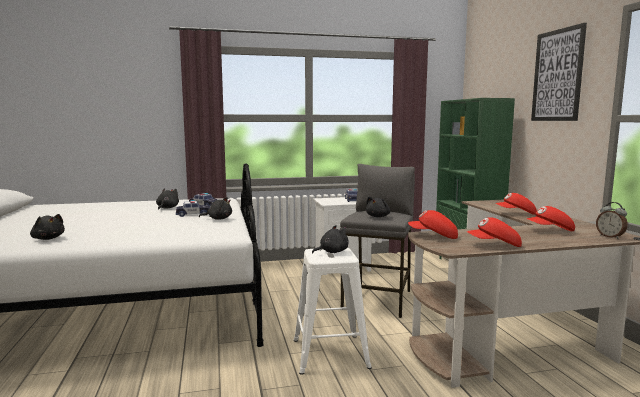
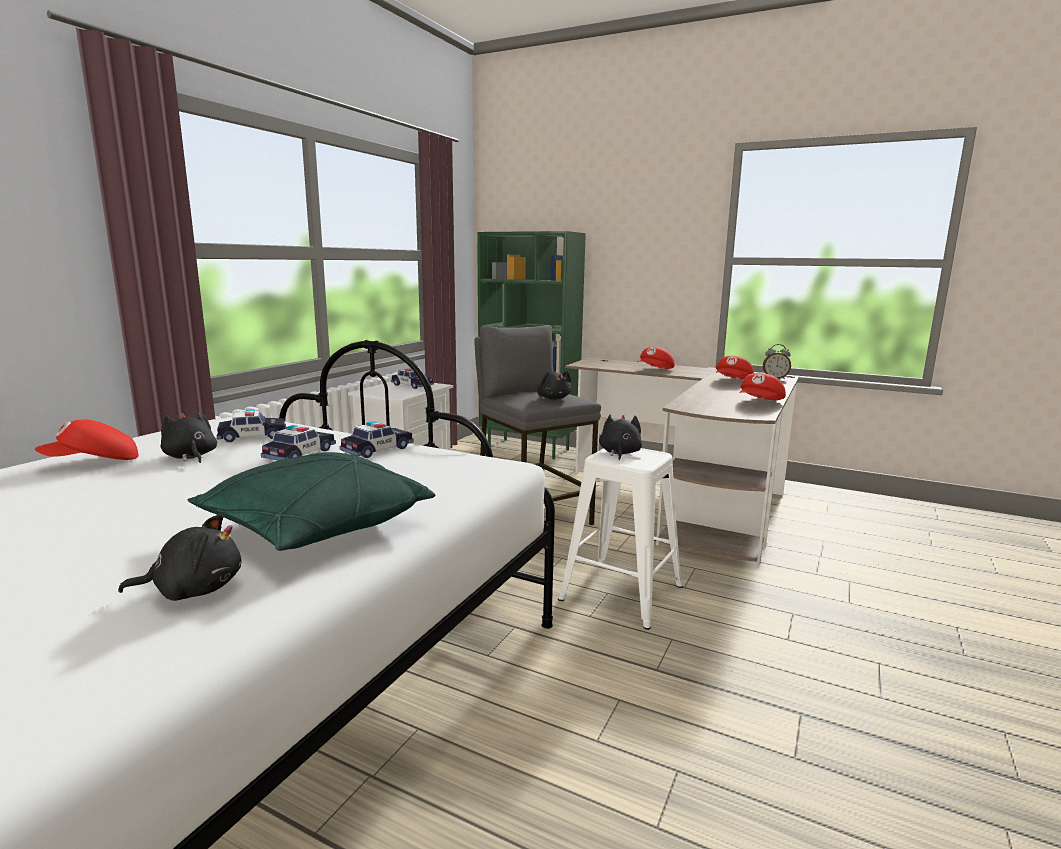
camera: 50 degrees left, 5 degrees up
black plush toy [199,197,232,220] -> toy car [339,421,414,458]
red cap [408,210,458,239] -> red cap moved to [35,419,139,460]
picture [531,23,587,121] -> none
none -> green pillow [187,452,435,551]

